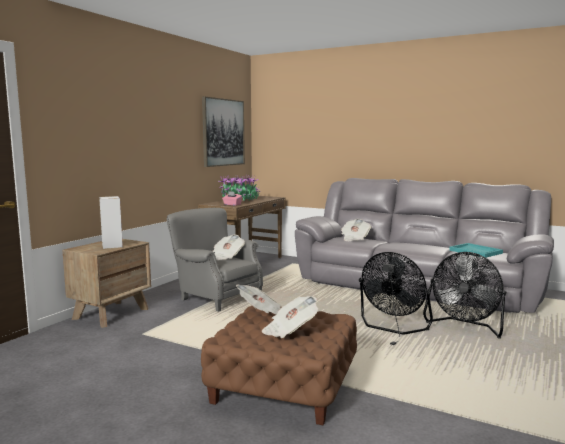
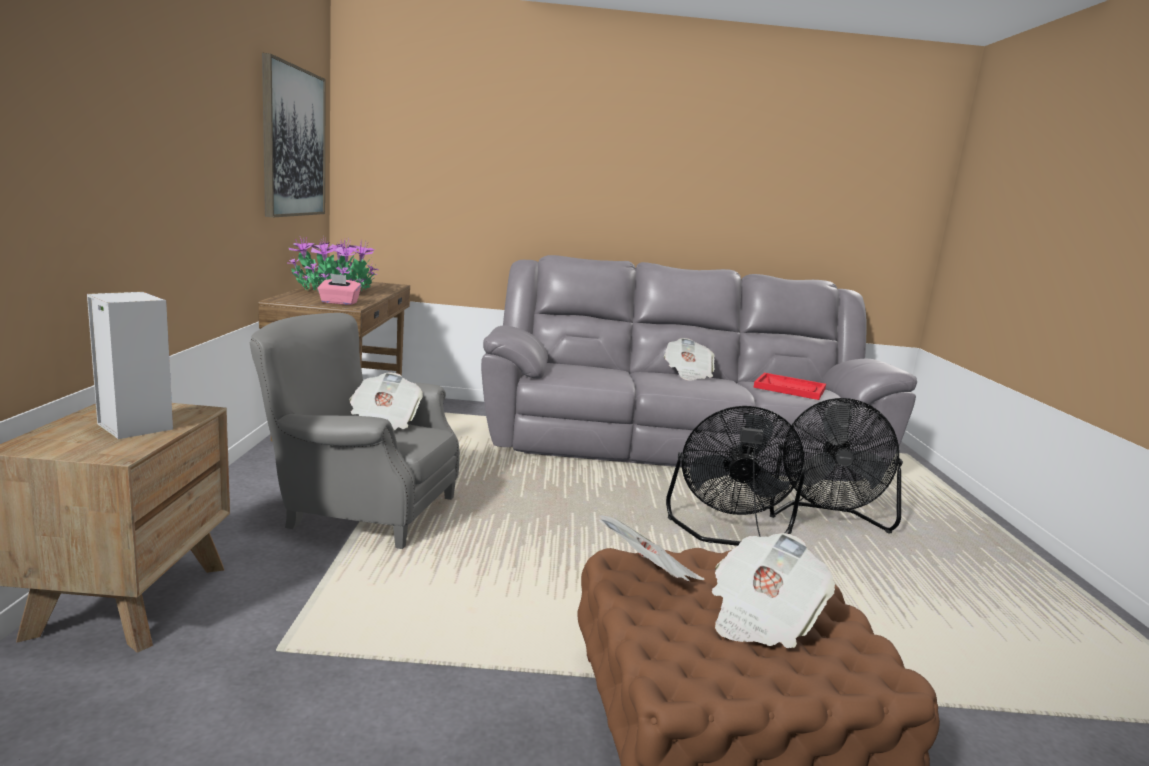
camera: 30 degrees left, 5 degrees up
newspaper [341,219,371,241] -> newspaper moved to [664,338,714,381]
turquoise tray [449,243,503,258] -> red tray [753,373,826,400]

